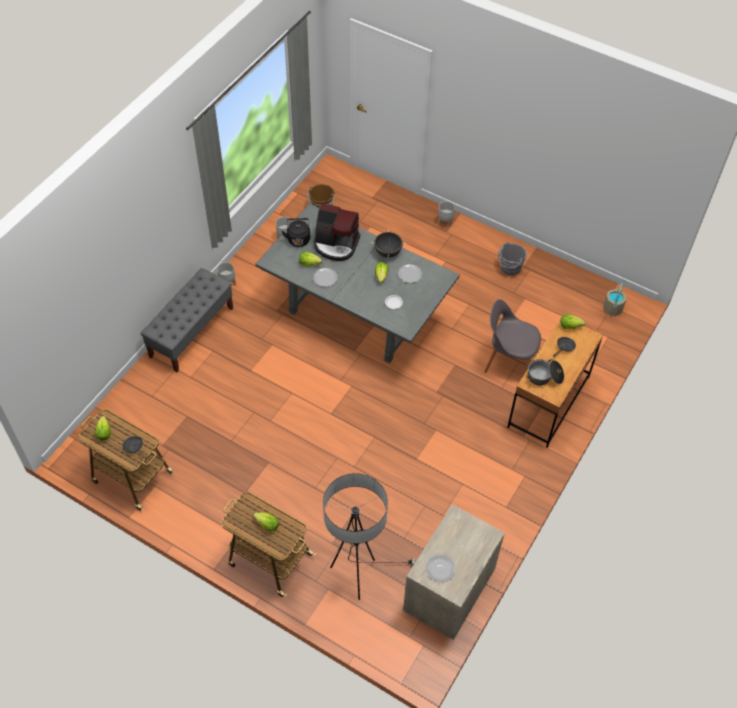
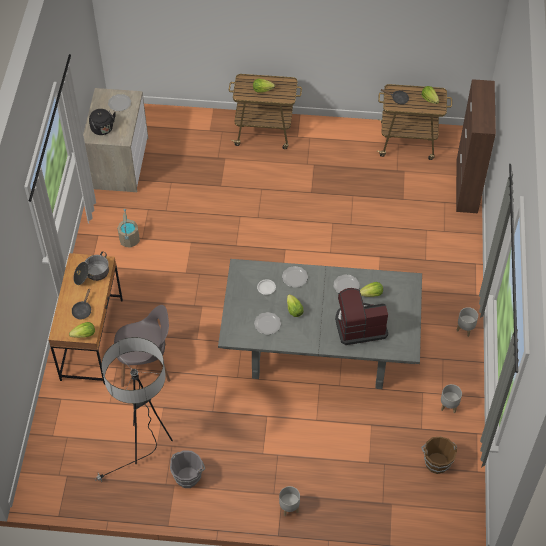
camera: 155 degrees right, 0 degrees up
grey bench [141,268,233,372] -> none
black kettle [282,218,310,247] -> black kettle moved to [89,109,116,135]
floor lamp [323,473,415,600] -> floor lamp moved to [95,337,173,482]
black cooking pot [371,229,406,258] -> none
beige bucket [603,279,626,317] -> beige bucket moved to [117,209,140,248]
none -> plate [282,266,308,288]
none -> brown cabinet [456,79,496,213]

